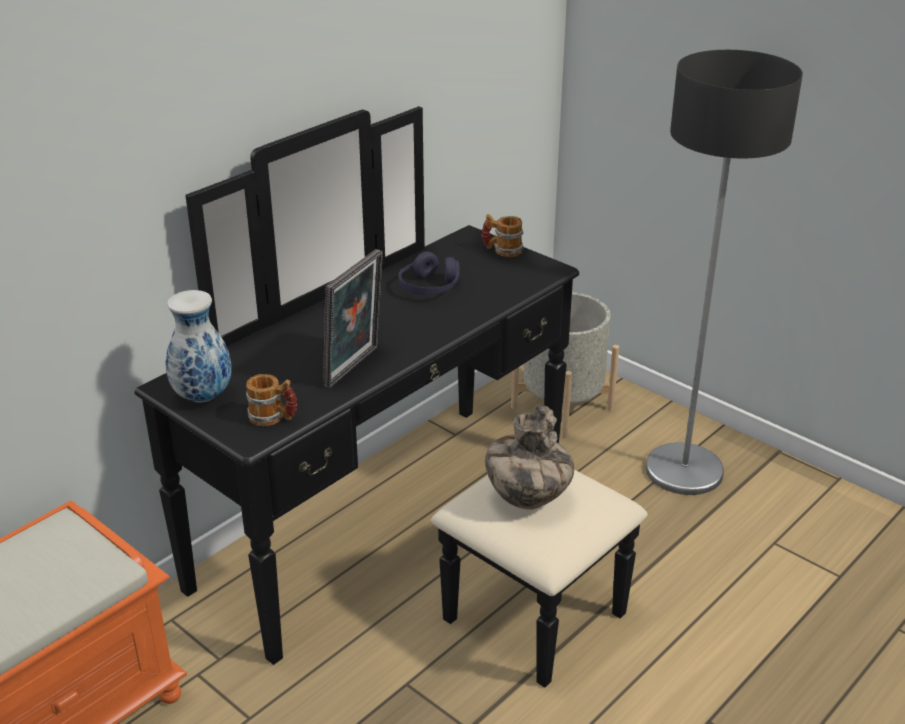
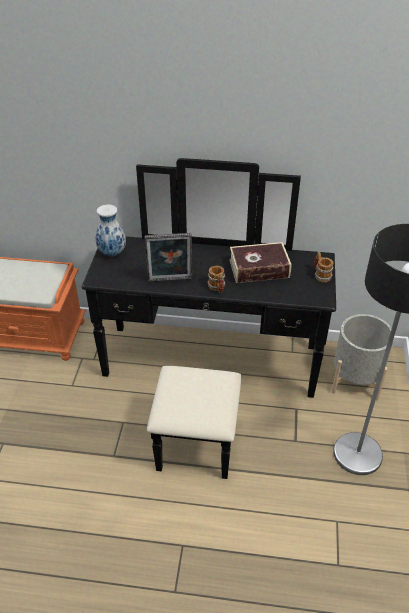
camera: 55 degrees right, 10 degrees up
mug [246,374,297,426] -> mug moved to [208,266,225,293]
purple headphones [399,251,460,295] -> book [230,242,291,283]
vase [485,405,574,509] -> none

